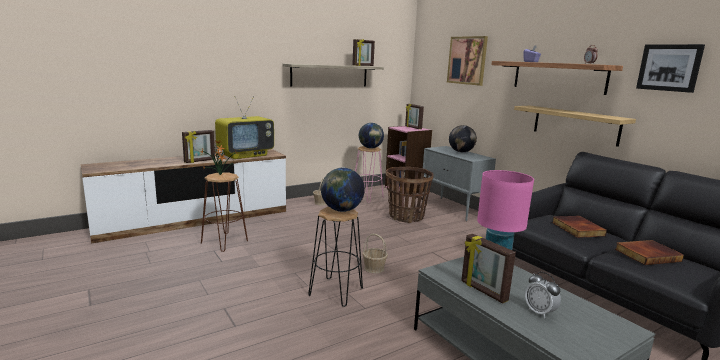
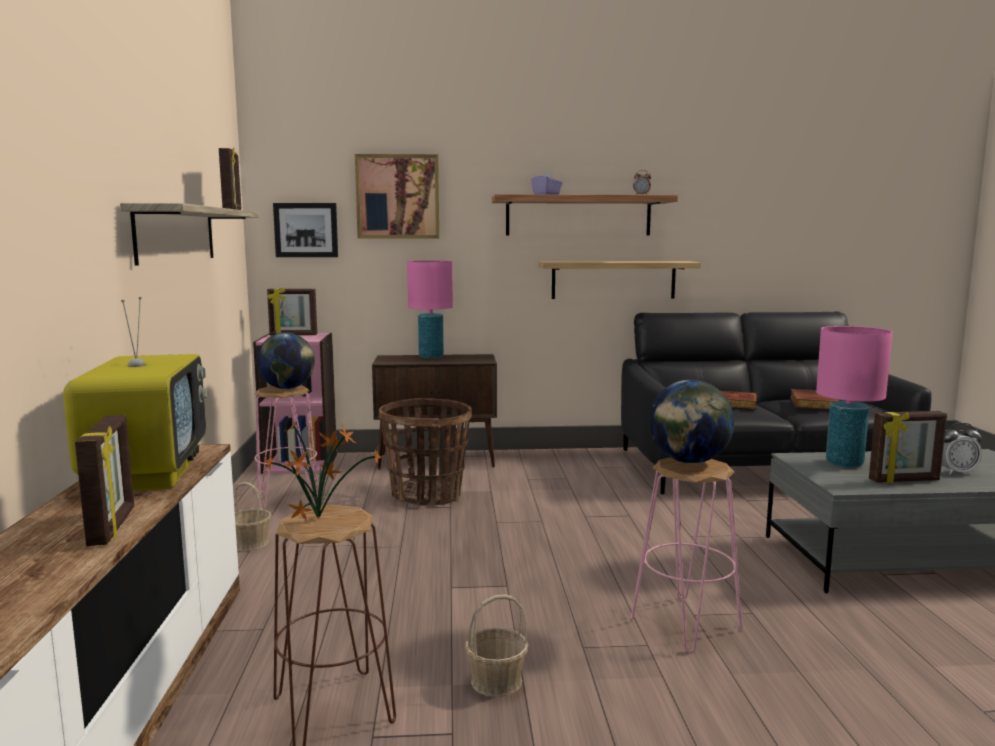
camera: 60 degrees left, 5 degrees down
black stool [308,207,363,307] -> pink stool [631,457,742,653]
basket [362,234,388,273] -> basket moved to [465,594,528,697]
grey cabinet [423,146,496,221] -> brown cabinet [372,354,497,469]
globe [449,125,477,152] -> pink table lamp [407,260,453,359]
picture [636,44,705,93] -> picture moved to [273,203,338,257]

